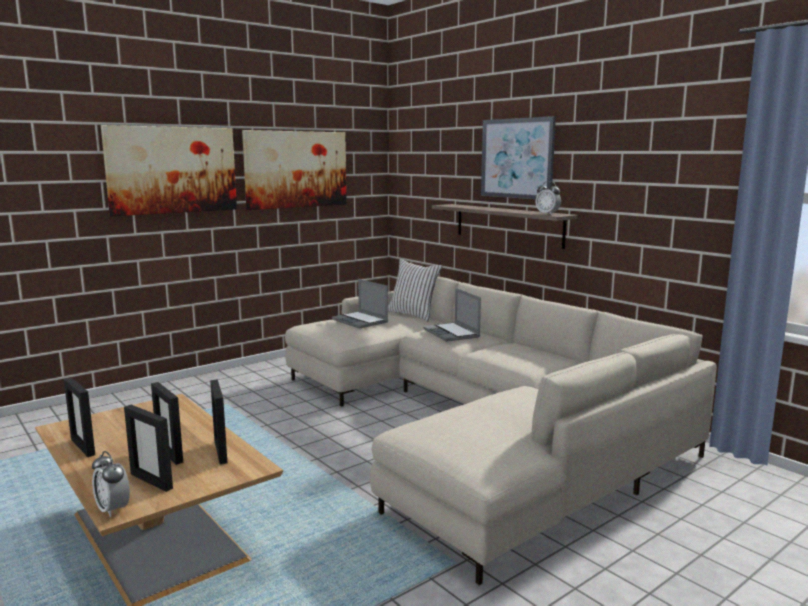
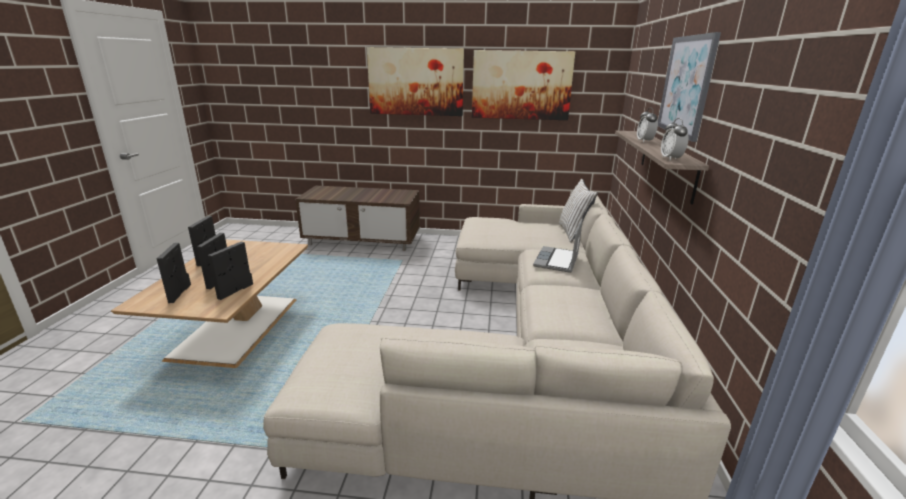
camera: 45 degrees right, 10 degrees up
alarm clock [92,451,130,517] -> alarm clock moved to [637,108,658,143]
laptop [332,279,388,329] -> none
none -> brown tv stand [295,186,420,251]

